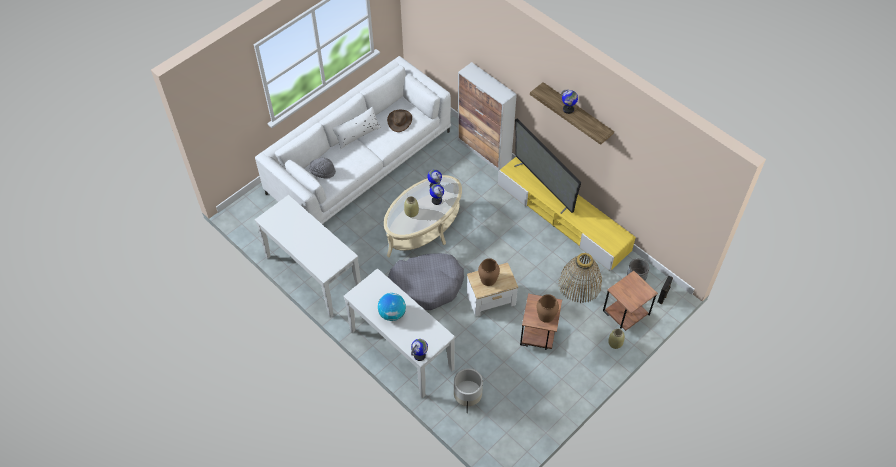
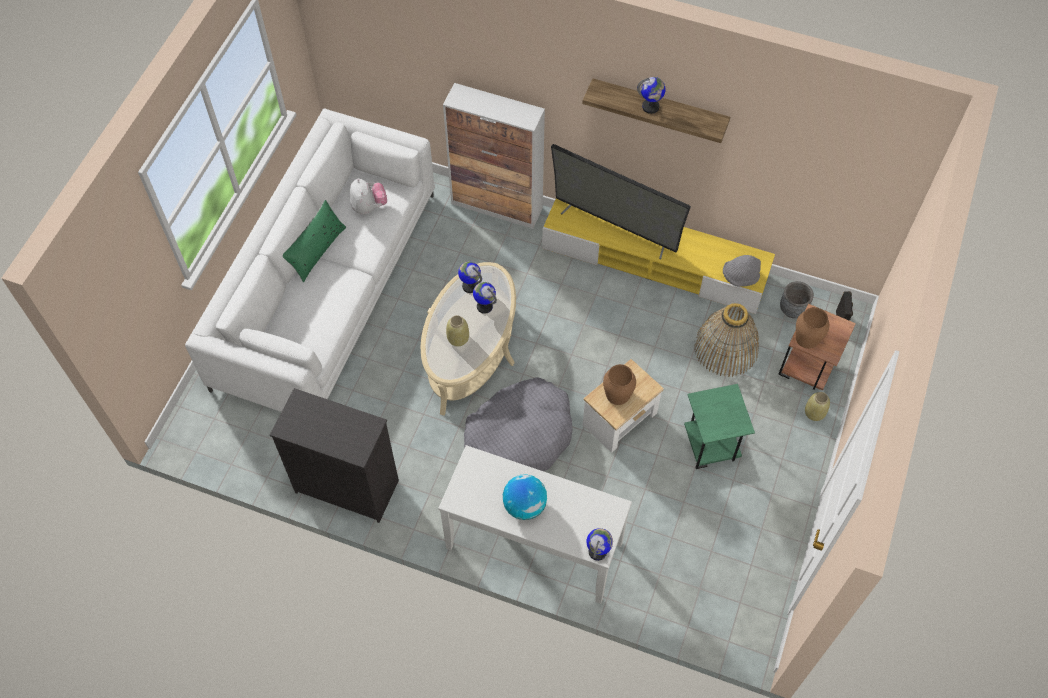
camera: 25 degrees left, 5 degrees up
white console table [255,195,361,317] -> black dresser [270,388,399,523]
grey hat [309,158,336,179] -> grey hat moved to [723,255,761,287]
white pillow [333,106,381,149] -> green pillow [283,200,346,282]
brown hat [387,110,412,132] -> plush toy [350,179,387,215]
white planter [454,368,483,411] -> none
brown side table [520,294,562,350] -> green side table [684,384,755,469]
brown vase [537,294,559,323] -> brown vase moved to [796,307,830,349]

